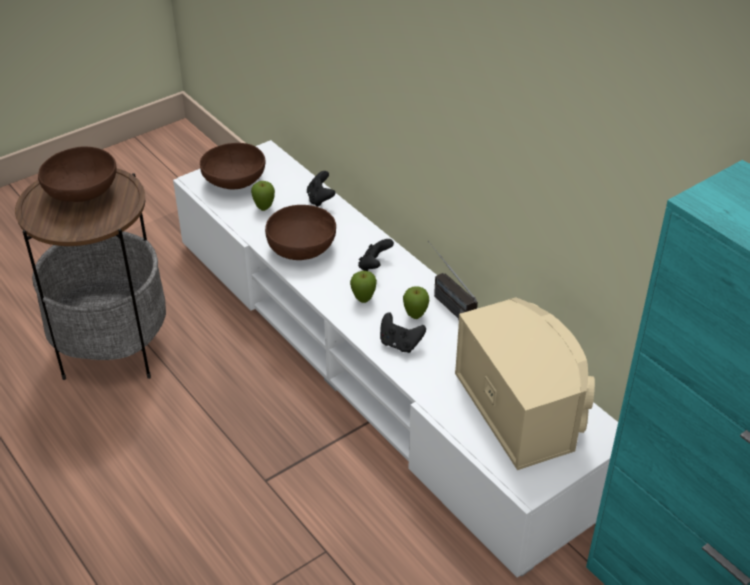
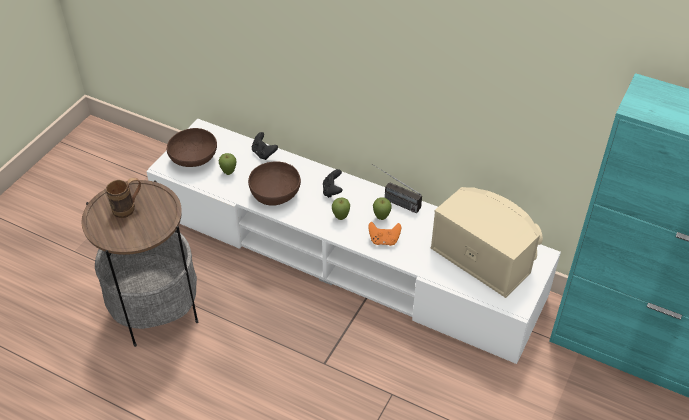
camera: 25 degrees left, 5 degrees up
brown bowl [38,146,117,202] -> brown mug [106,178,141,218]
black game controller [380,312,426,353] -> orange game controller [368,222,401,246]

